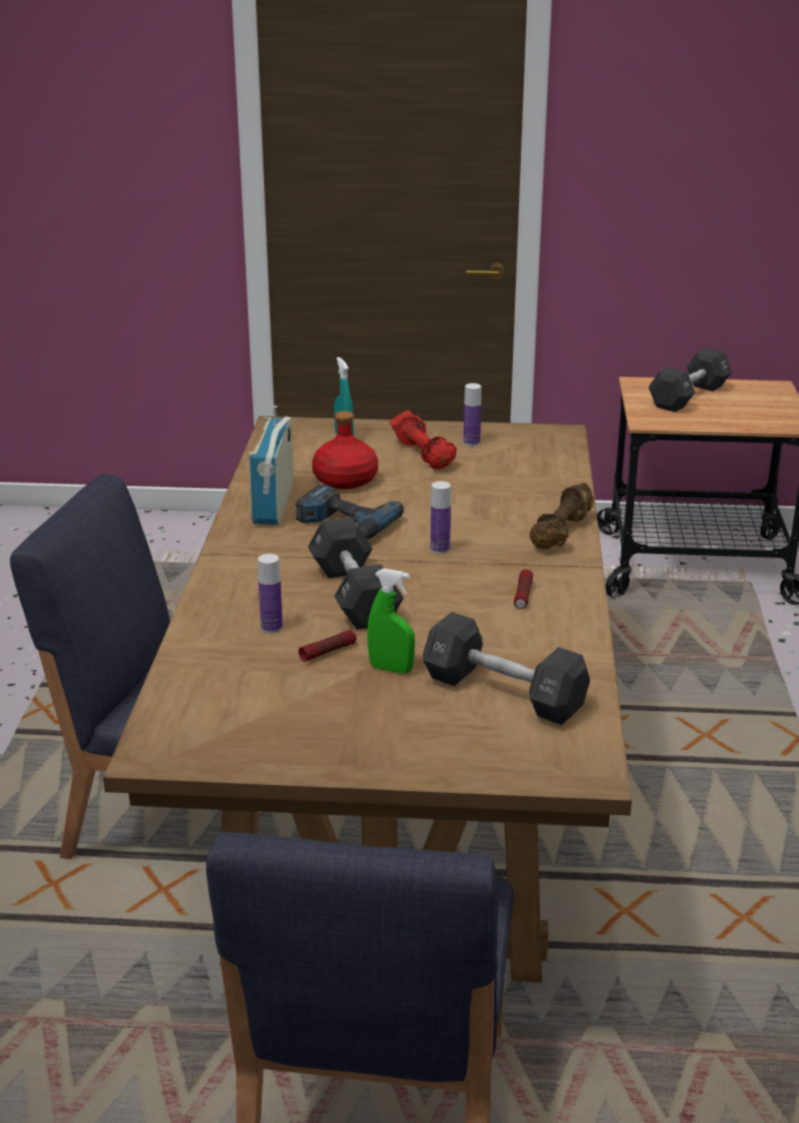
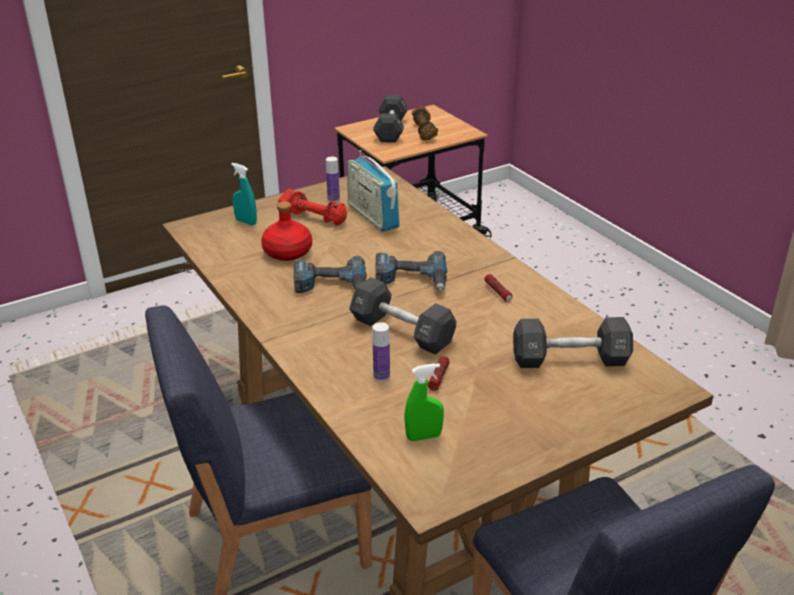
camera: 35 degrees left, 5 degrees up
radio [249,406,294,525] -> radio moved to [348,150,400,232]
green spray bottle [367,568,415,674] -> green spray bottle moved to [404,363,444,441]
bottle [430,481,451,554] -> power drill [375,251,447,292]
brown dumbbell [530,483,593,549] -> brown dumbbell moved to [412,106,438,141]

